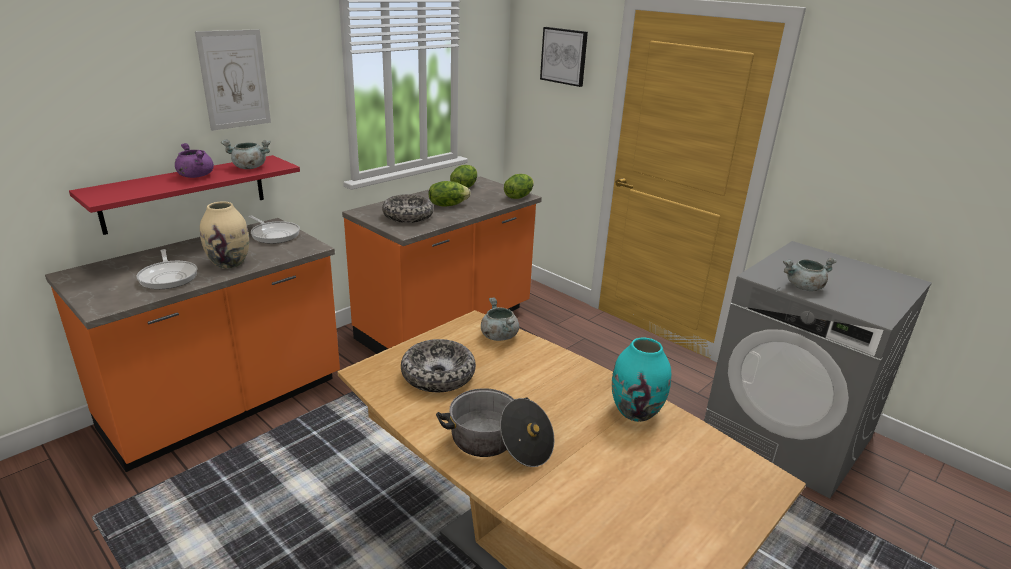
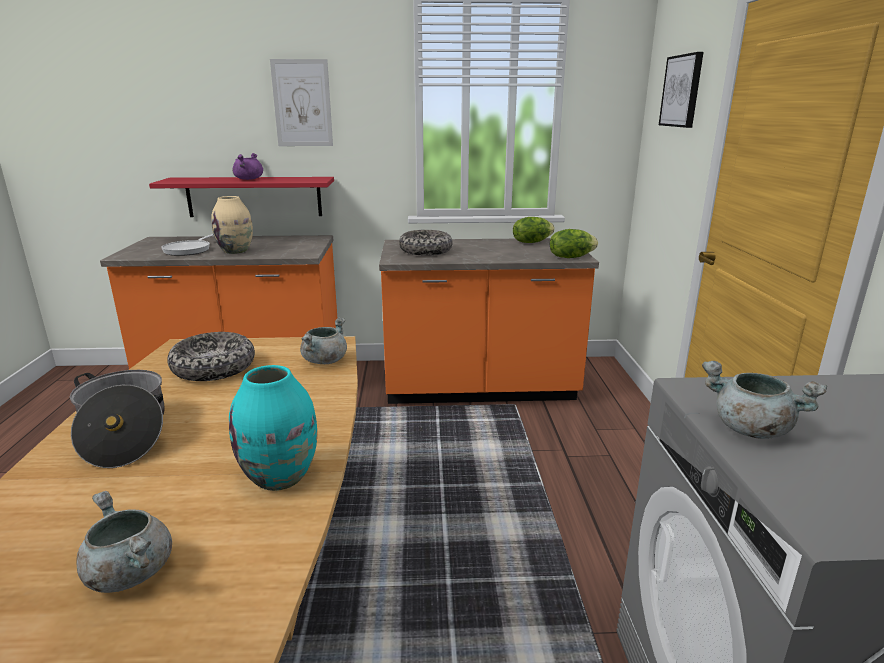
camera: 45 degrees right, 5 degrees down
grey cooking pot [221,139,271,169] -> grey cooking pot moved to [76,491,172,593]
frying pan [248,216,300,244] -> none
lettuce [428,181,471,207] -> none

